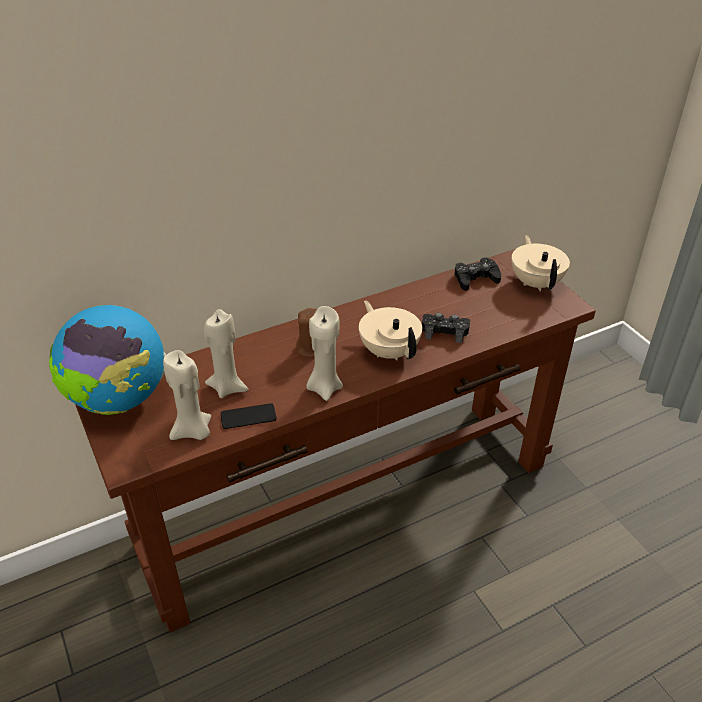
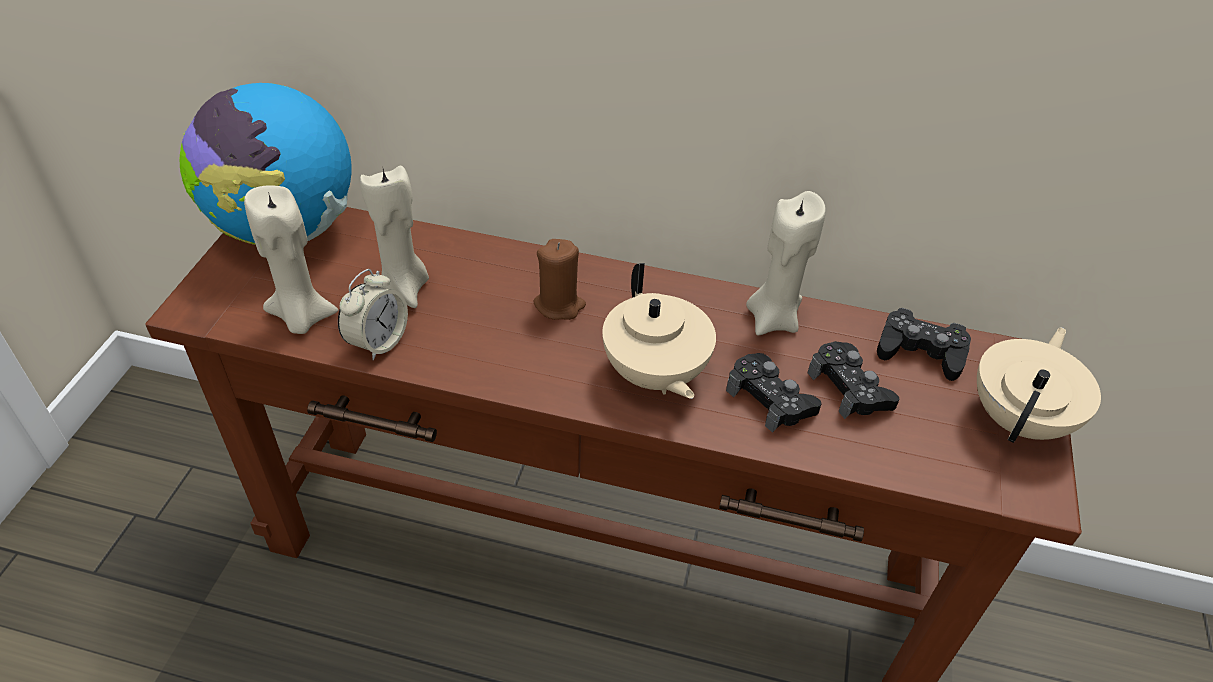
camera: 40 degrees right, 5 degrees up
phone [221,403,276,429] -> alarm clock [338,269,408,361]
beige candle [306,306,343,401] -> beige candle moved to [746,191,826,335]
beige teapot [359,300,422,361] -> beige teapot turned 150 degrees clockwise [602,263,716,399]
none -> black game controller [808,341,899,419]

